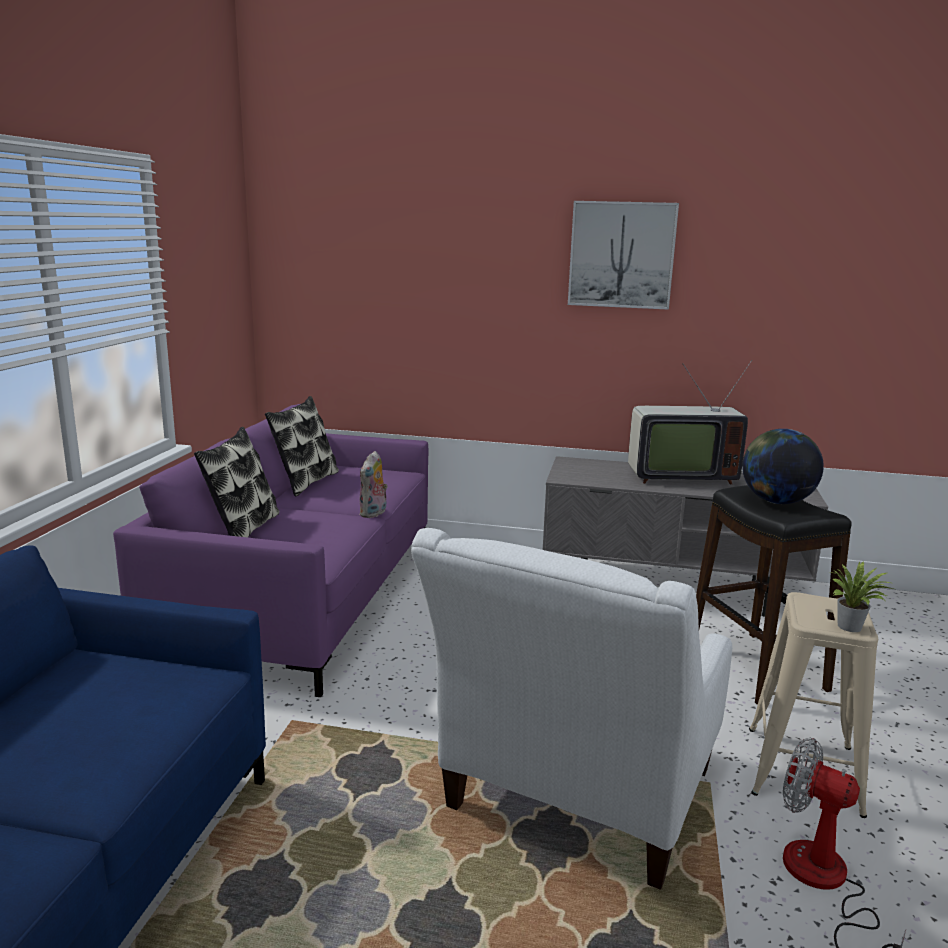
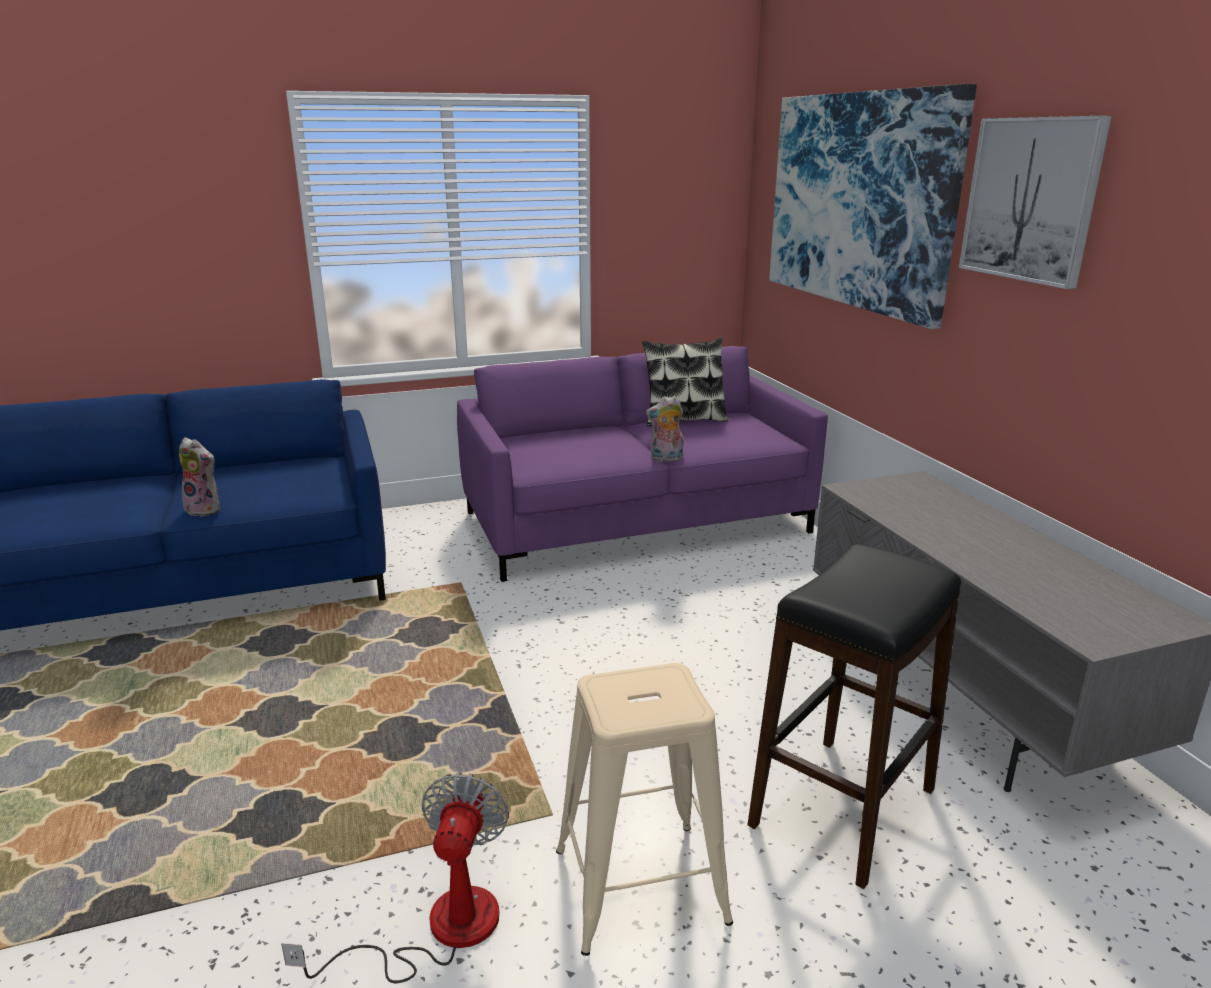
camera: 60 degrees right, 5 degrees up
pillow [194,427,279,538] -> none
white armchair [411,528,732,890] -> none
television [628,360,752,485] -> none
globe [742,429,824,504] -> none
potted plant [833,561,893,632] -> none
none -> plush toy [179,437,220,517]
none -> picture [769,84,977,329]

